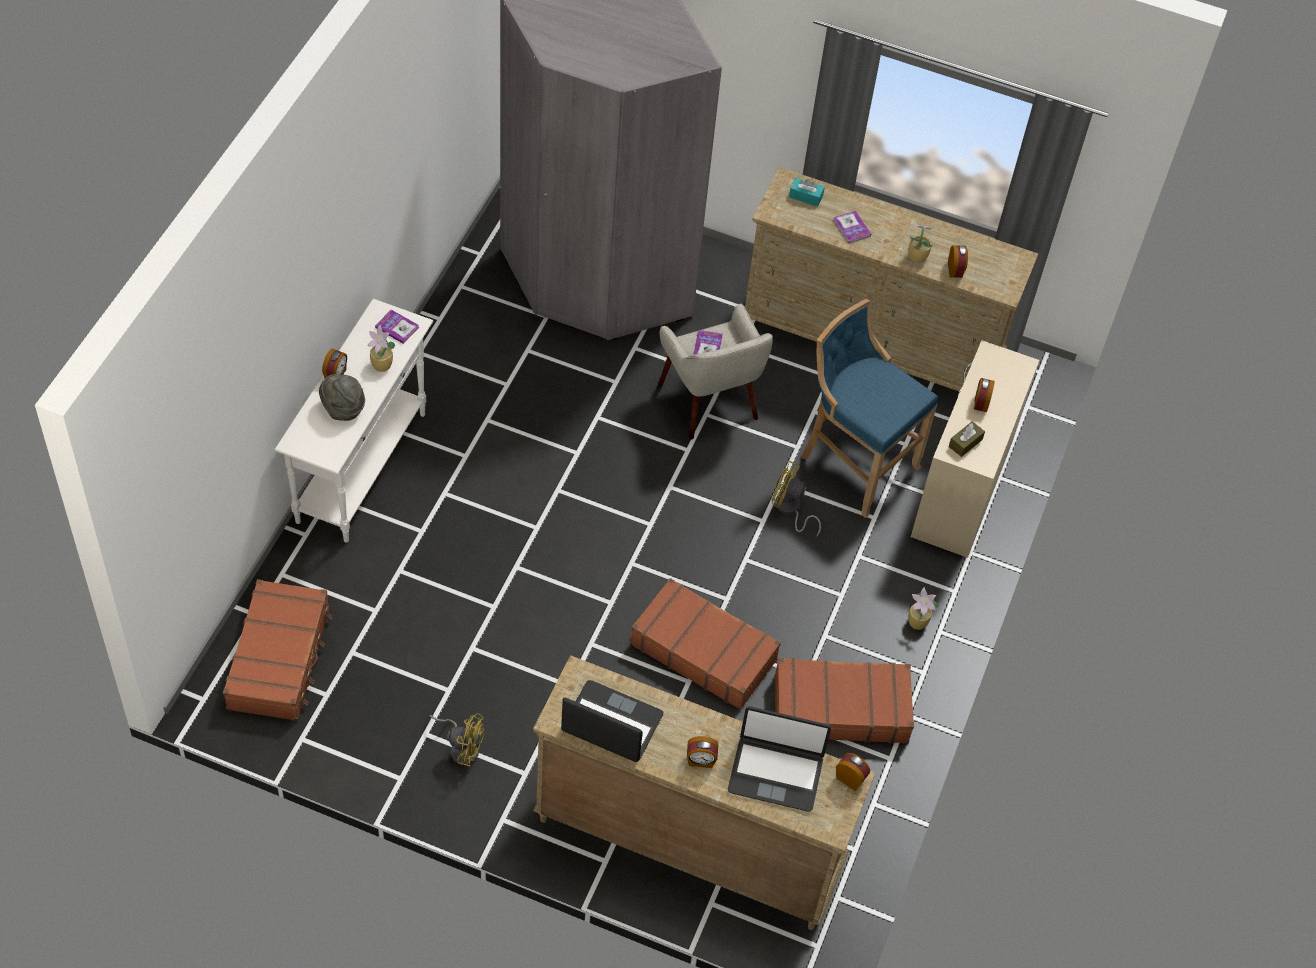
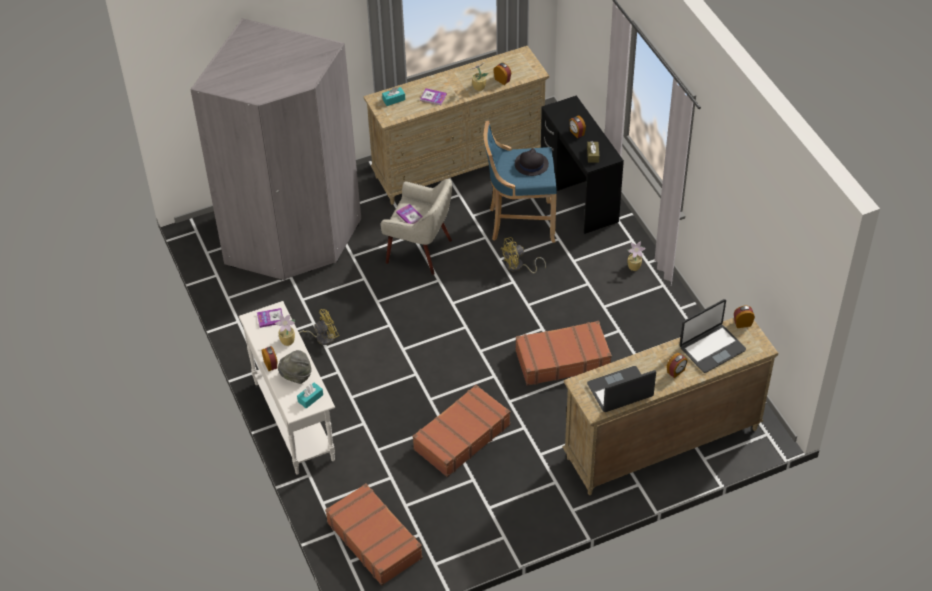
camera: 40 degrees left, 5 degrees down
yellow fan [430,713,484,766] -> yellow fan moved to [299,309,339,345]
brown suitcase [775,658,914,744] -> brown suitcase moved to [413,385,510,477]
beige desk [911,340,1040,558] -> black desk [541,95,624,234]
none -> turquoise tissue box [297,382,323,409]
none -> black hat [515,148,549,176]

